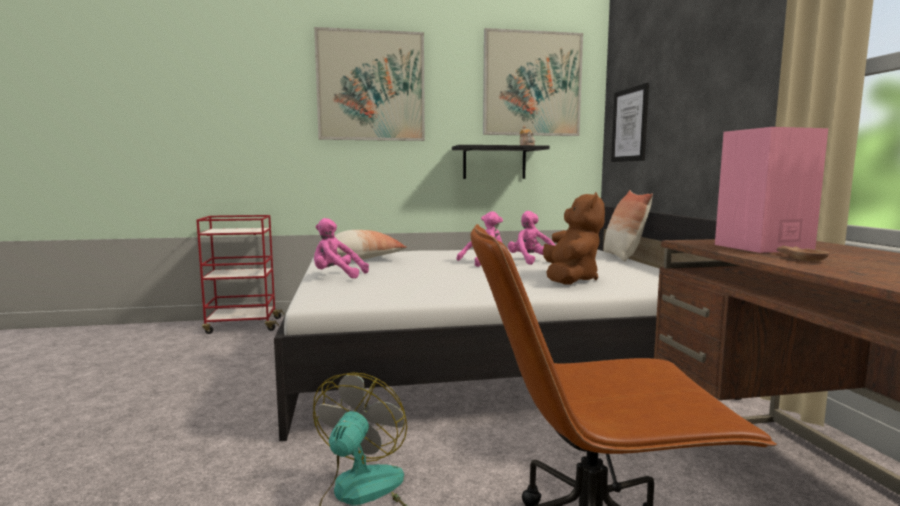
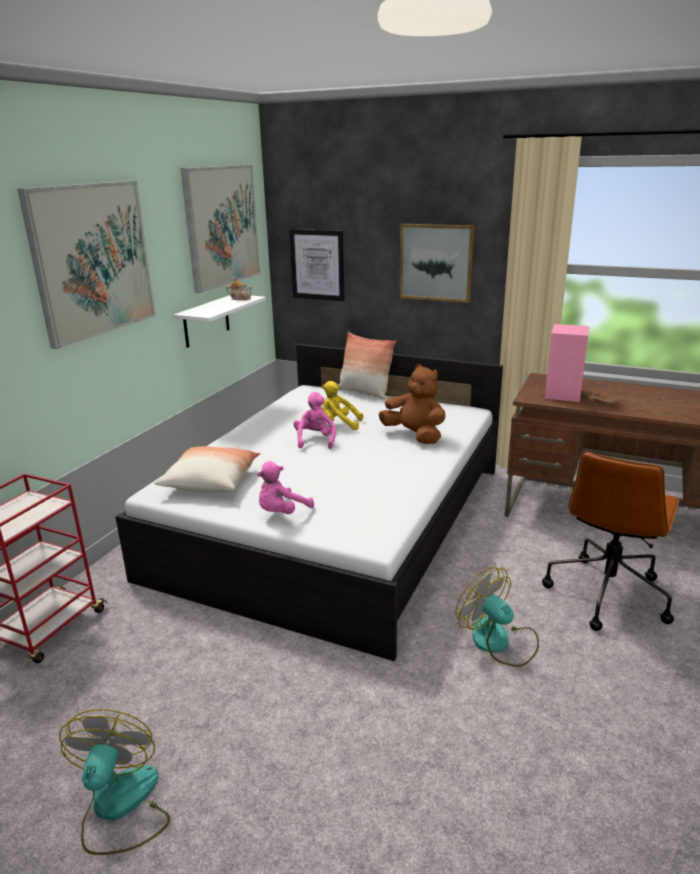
camera: 55 degrees left, 15 degrees up
black shelf [452,145,550,179] -> white shelf [174,295,266,348]
pink plush toy [508,211,556,265] -> yellow plush toy [322,381,363,430]
none -> fan [59,709,170,855]
none -> picture [400,224,475,303]

